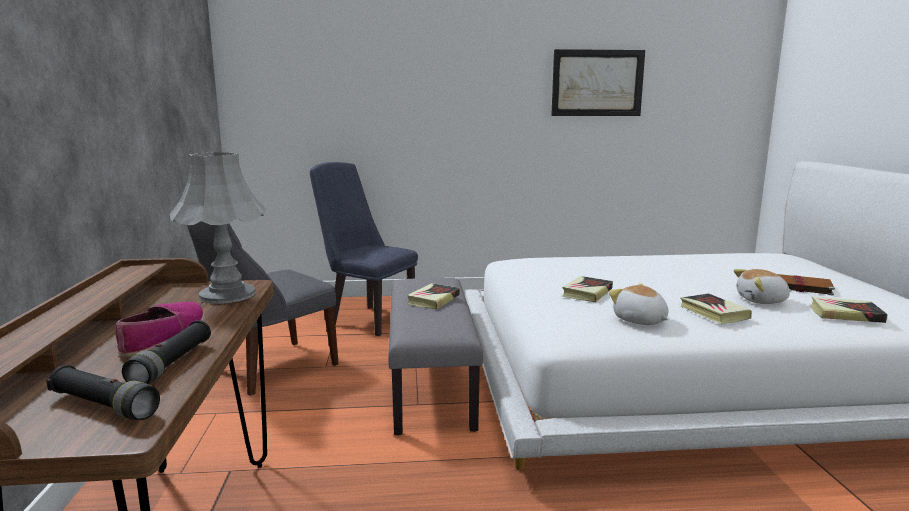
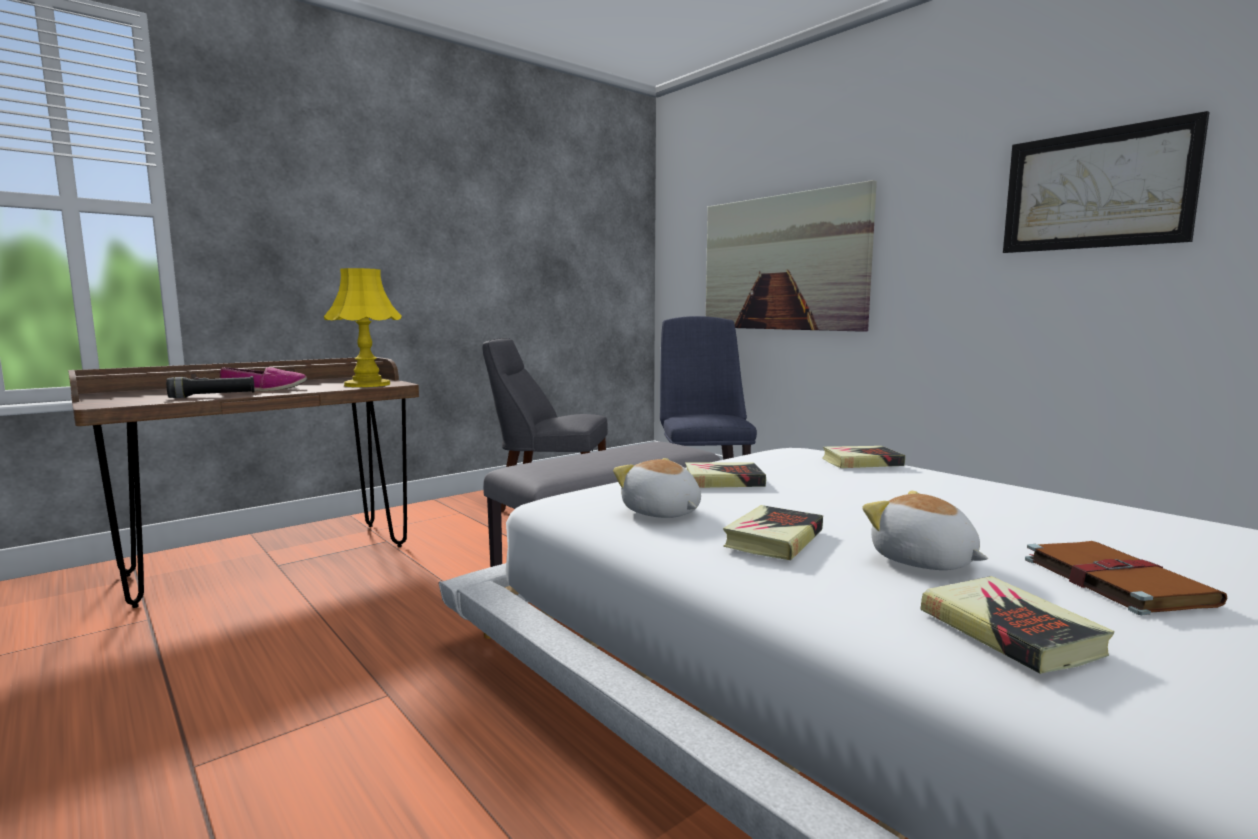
camera: 55 degrees right, 5 degrees down
black flashlight [46,365,160,420] -> none
grey table lamp [170,152,266,304] -> yellow table lamp [324,268,402,387]
book [407,283,460,309] -> book moved to [822,446,905,468]
plush toy [608,283,669,325] -> plush toy turned 60 degrees counterclockwise [613,458,701,518]
none -> picture [706,180,877,332]

